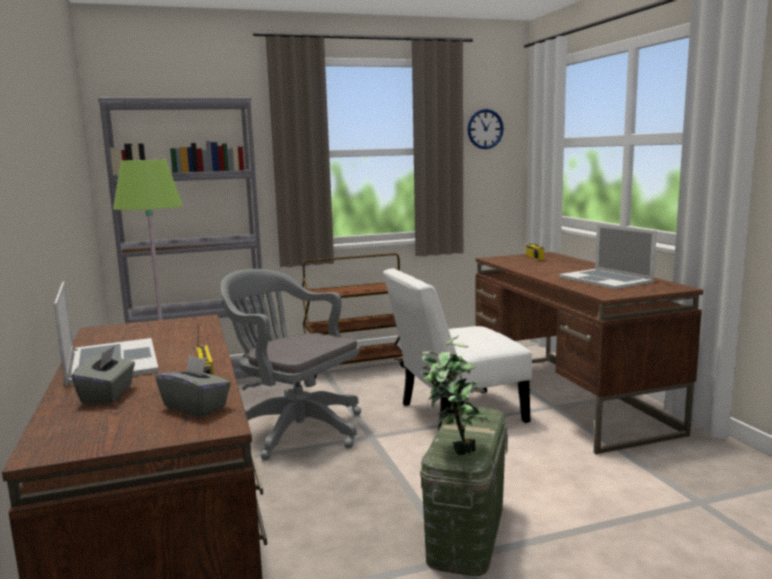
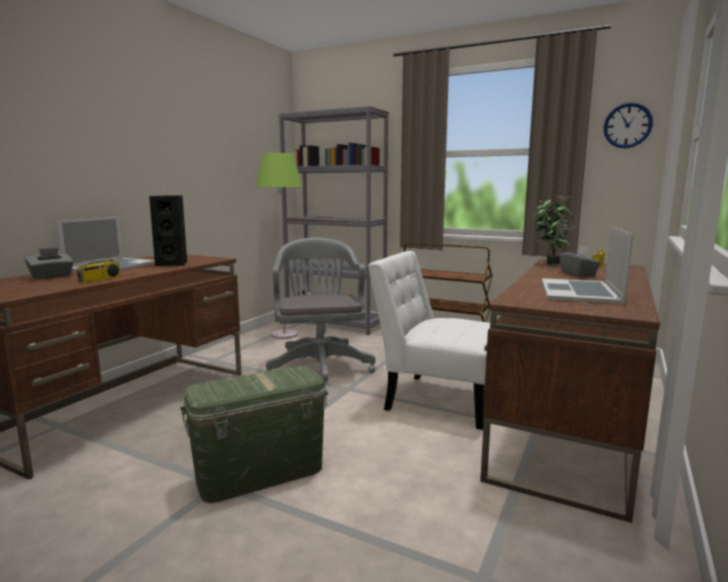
camera: 45 degrees right, 0 degrees up
grey tissue box [156,355,231,417] -> grey tissue box moved to [559,246,601,277]
potted plant [420,335,490,455] -> potted plant moved to [533,196,575,265]
none -> black speaker [149,196,187,266]

